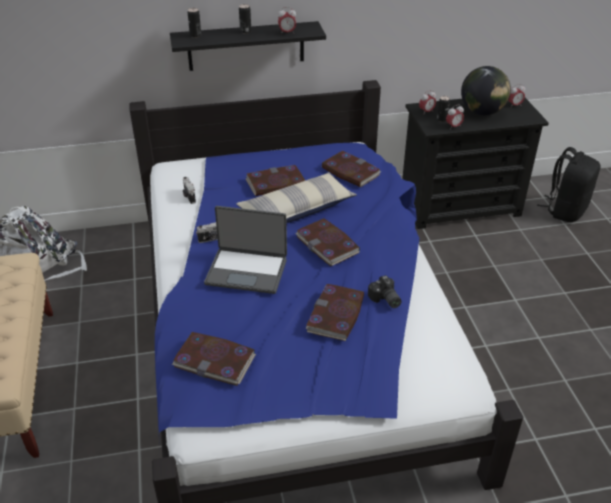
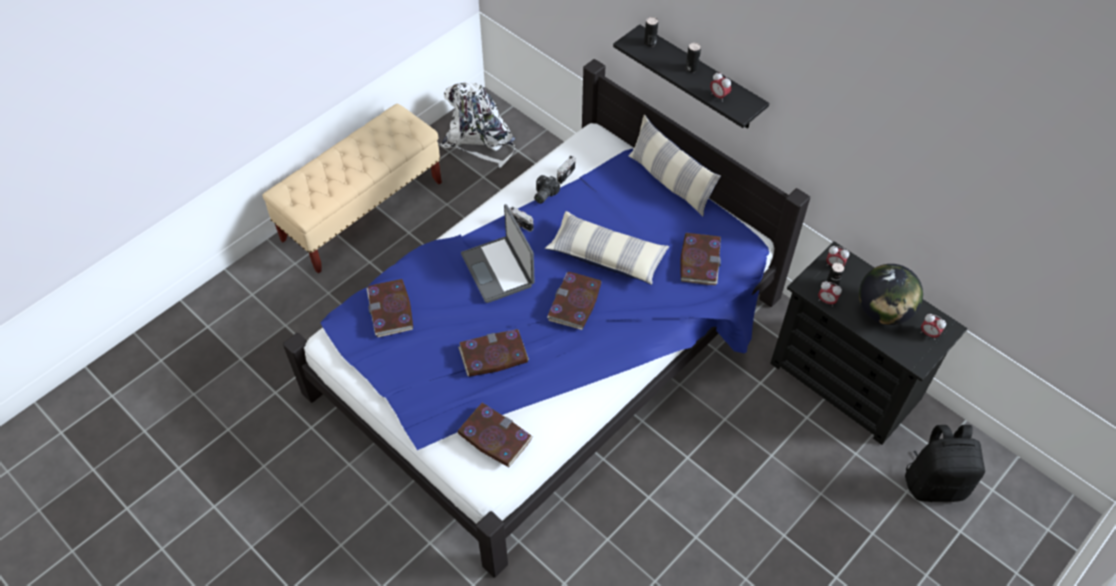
camera: 55 degrees right, 15 degrees up
book [246,165,305,196] -> book moved to [457,403,533,467]
camera [368,275,402,308] -> camera moved to [534,175,560,204]
none -> pillow [629,115,721,217]

